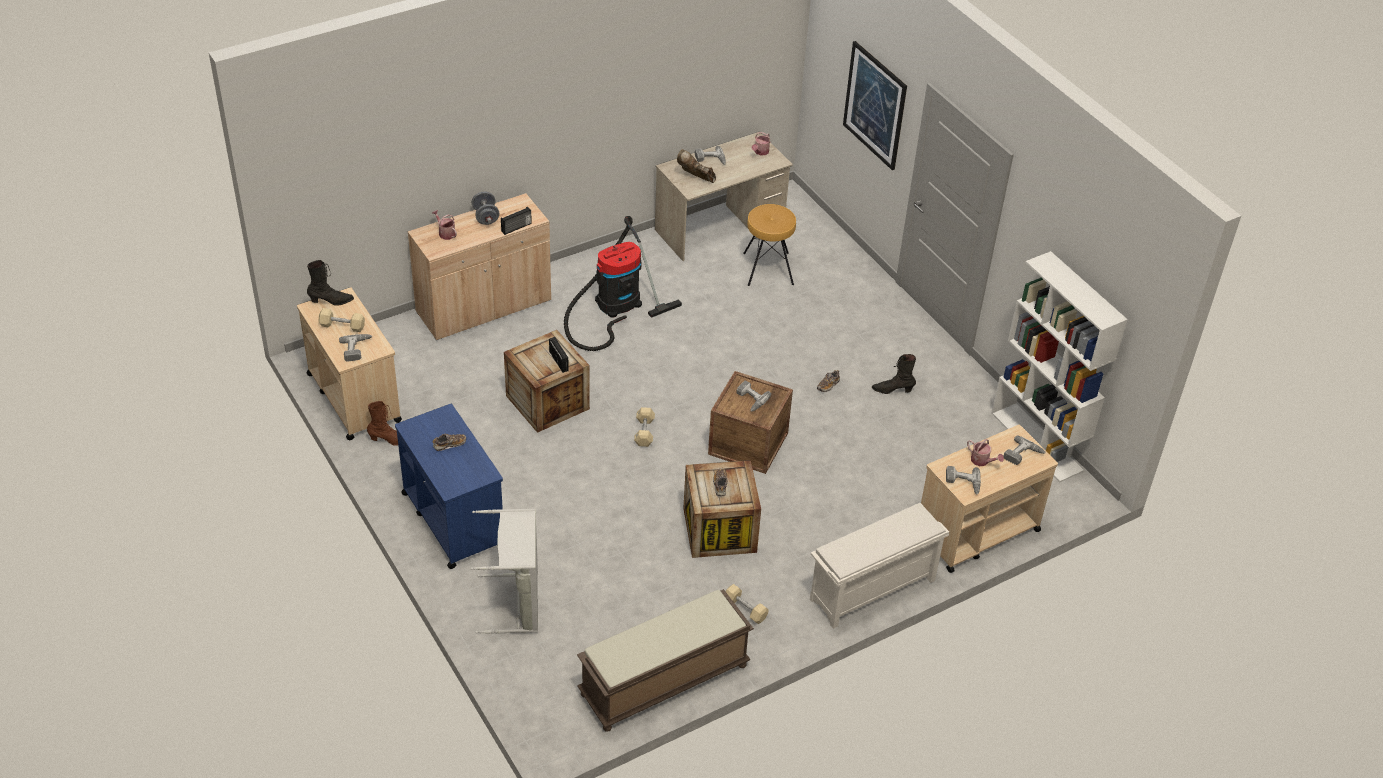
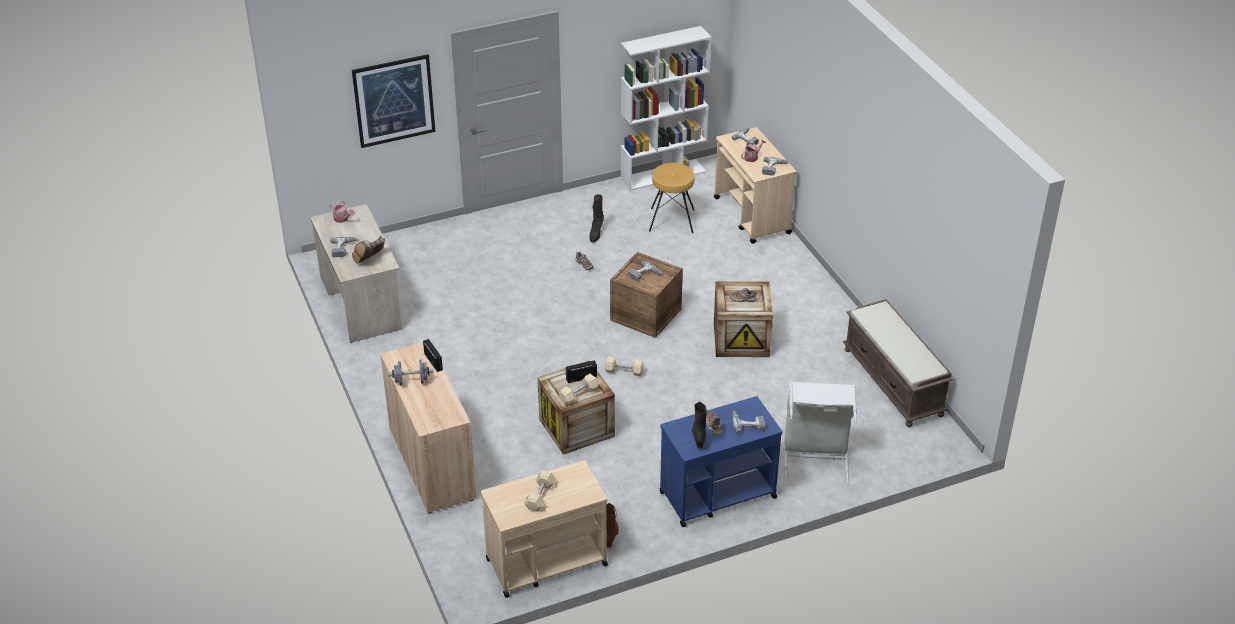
camera: 80 degrees left, 5 degrees down
black boot [307,260,354,306] -> black boot moved to [692,401,707,448]
power drill [339,334,372,362] -> power drill moved to [732,410,765,434]
watering can [432,210,457,240] -> none
vacuum cleaner [564,216,682,351] -> none
beige dumbbell [726,584,769,624] -> beige dumbbell moved to [559,374,599,405]
brown stool [743,204,796,286] -> brown stool moved to [649,163,695,233]
white shoe rack [810,503,949,629] -> none

